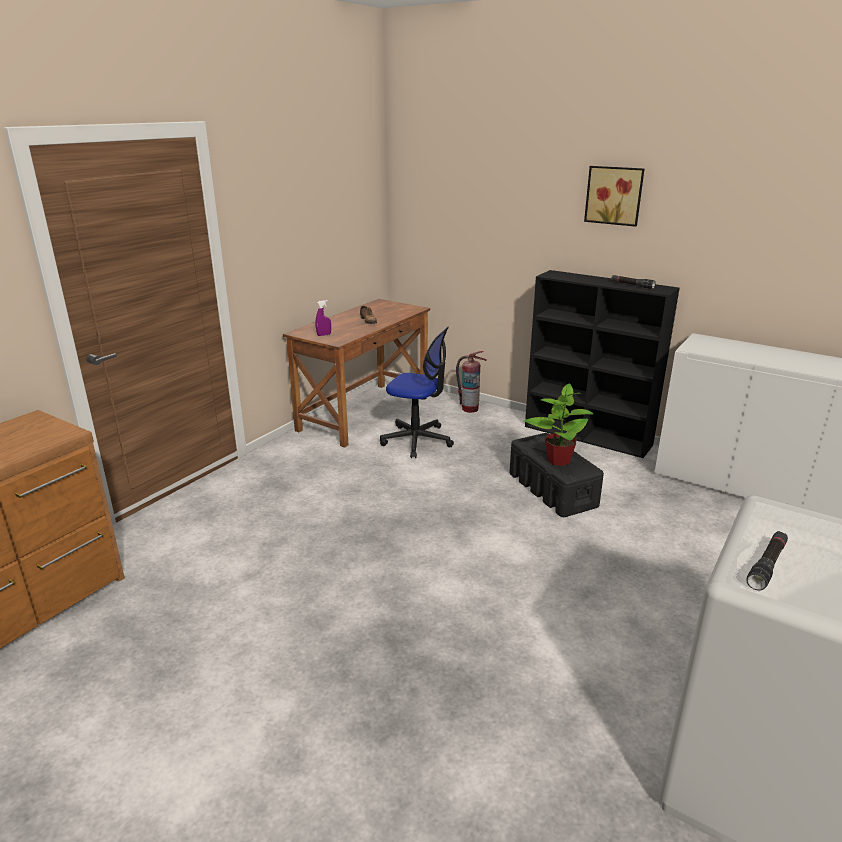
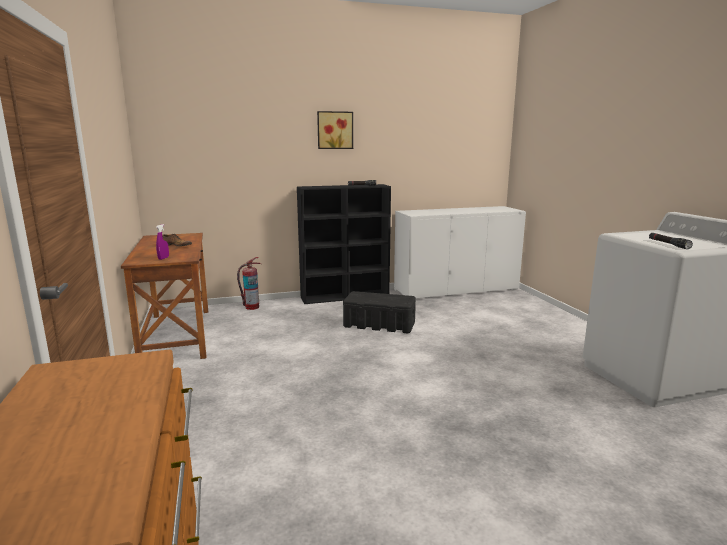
camera: 50 degrees left, 10 degrees down
office chair [380,327,454,458] -> none
potted plant [524,383,594,466] -> none

